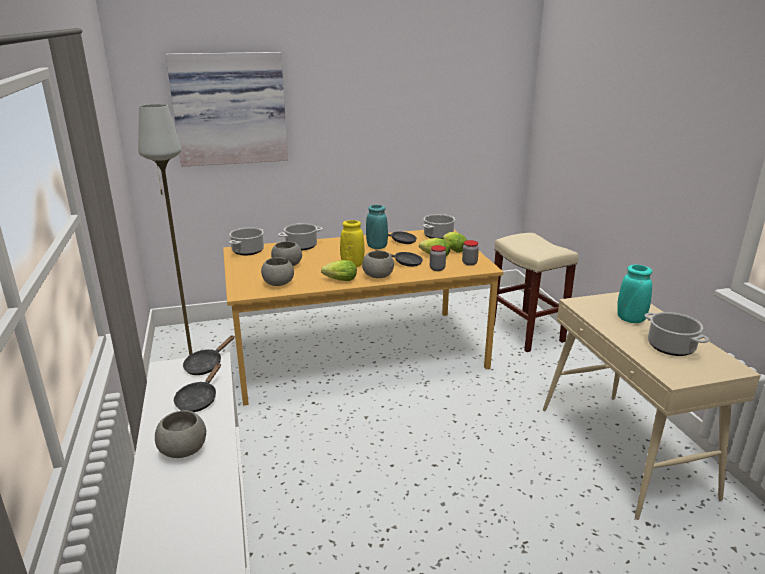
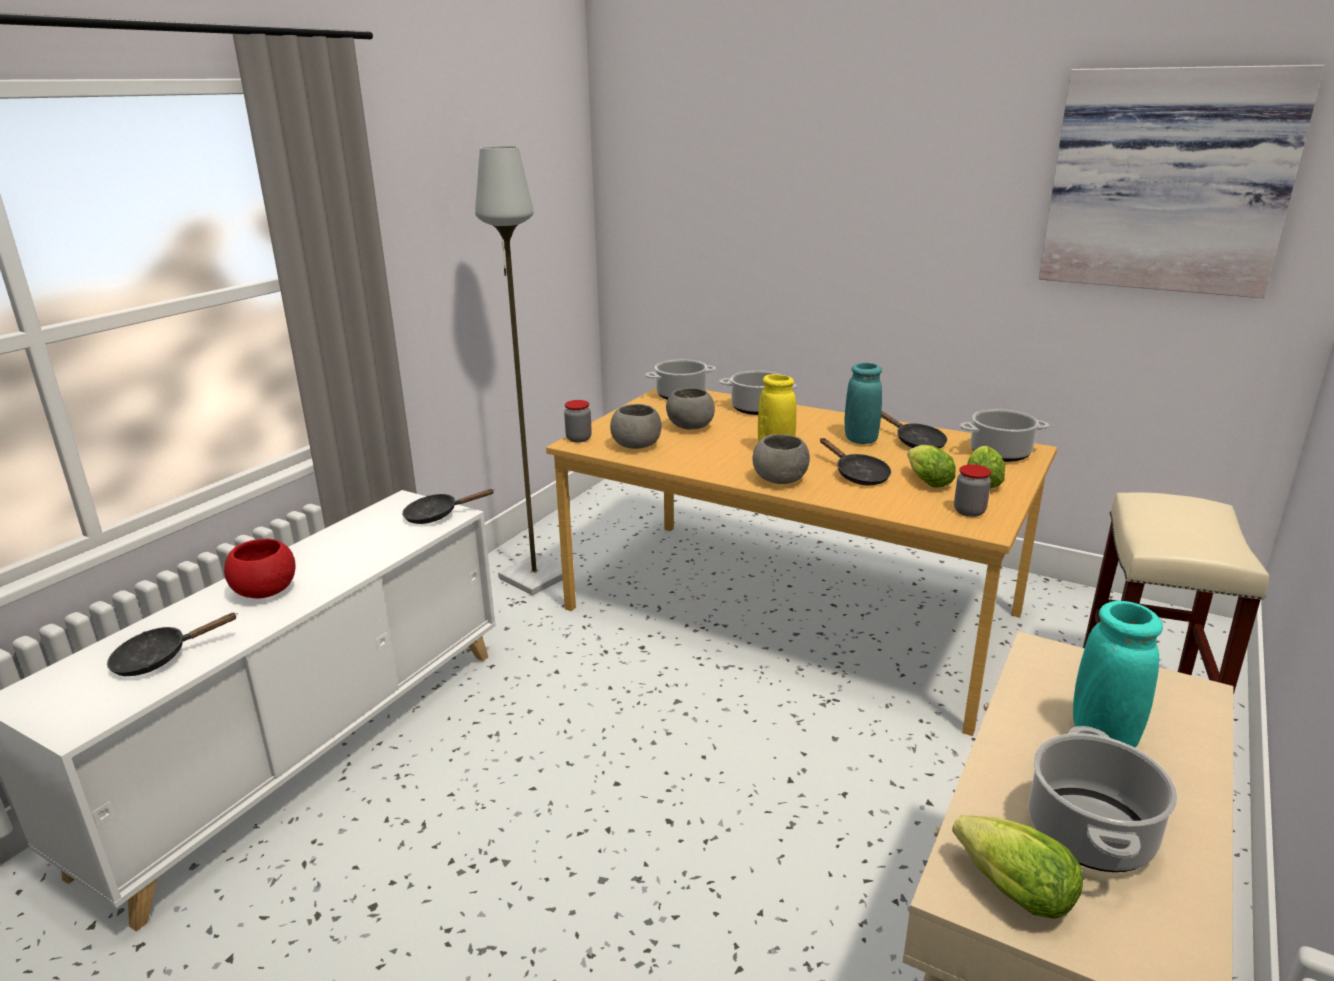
camera: 45 degrees right, 0 degrees up
grey bowl [155,410,206,458] -> red bowl [224,539,295,598]
picture [166,52,288,167] -> picture moved to [1039,65,1324,298]
black frying pan [174,363,221,412] -> black frying pan moved to [107,613,238,676]
lettuce [321,260,357,281] -> lettuce moved to [952,815,1083,919]
jar [430,245,446,271] -> jar moved to [564,400,592,443]

